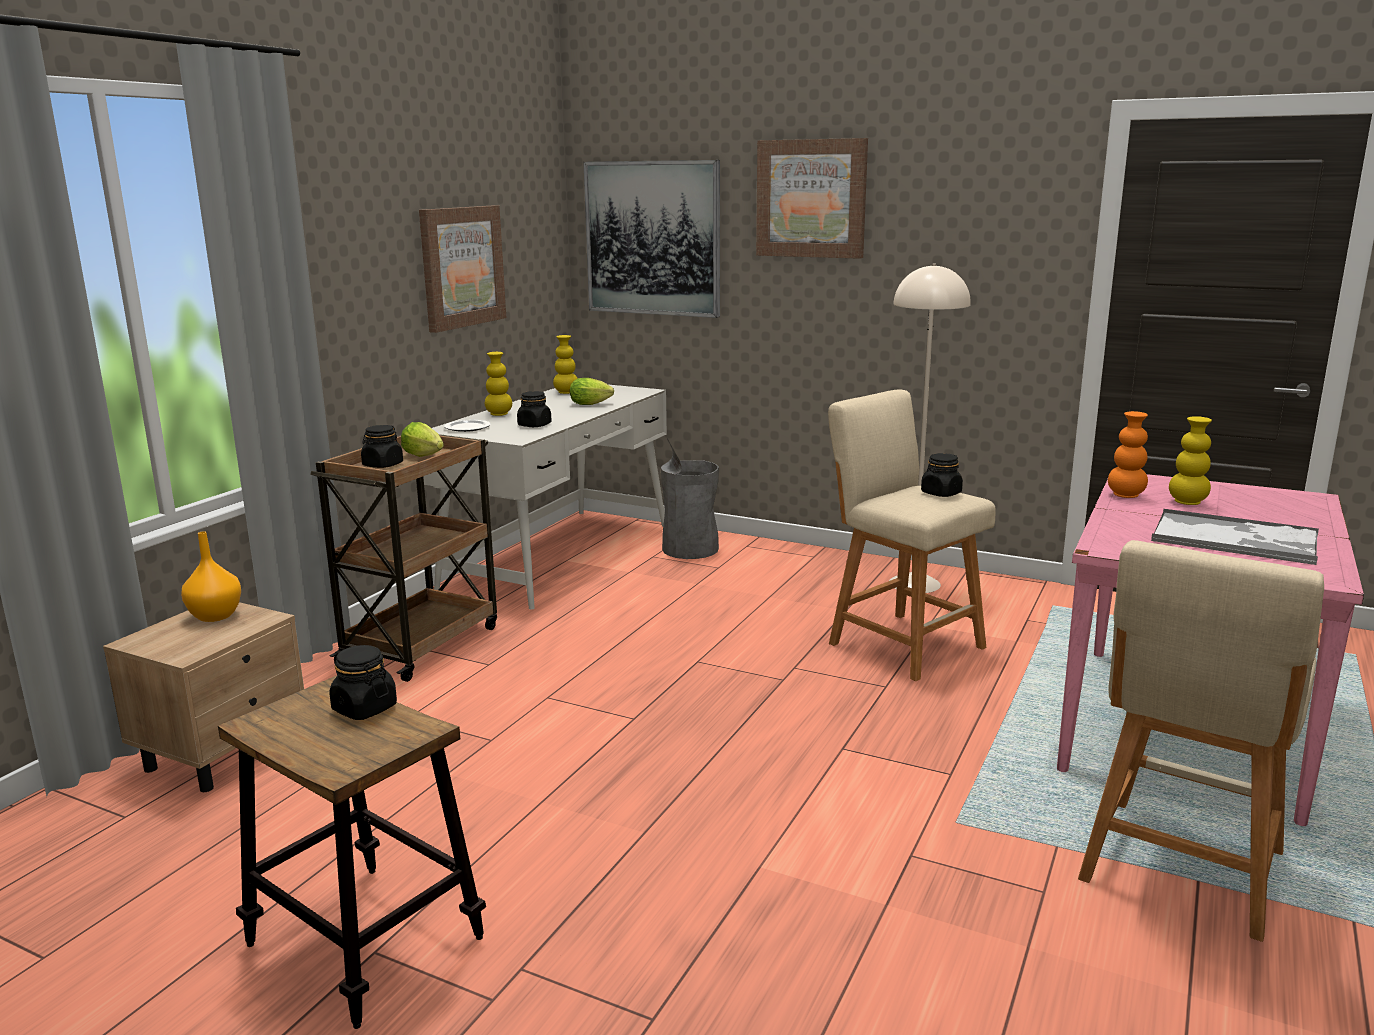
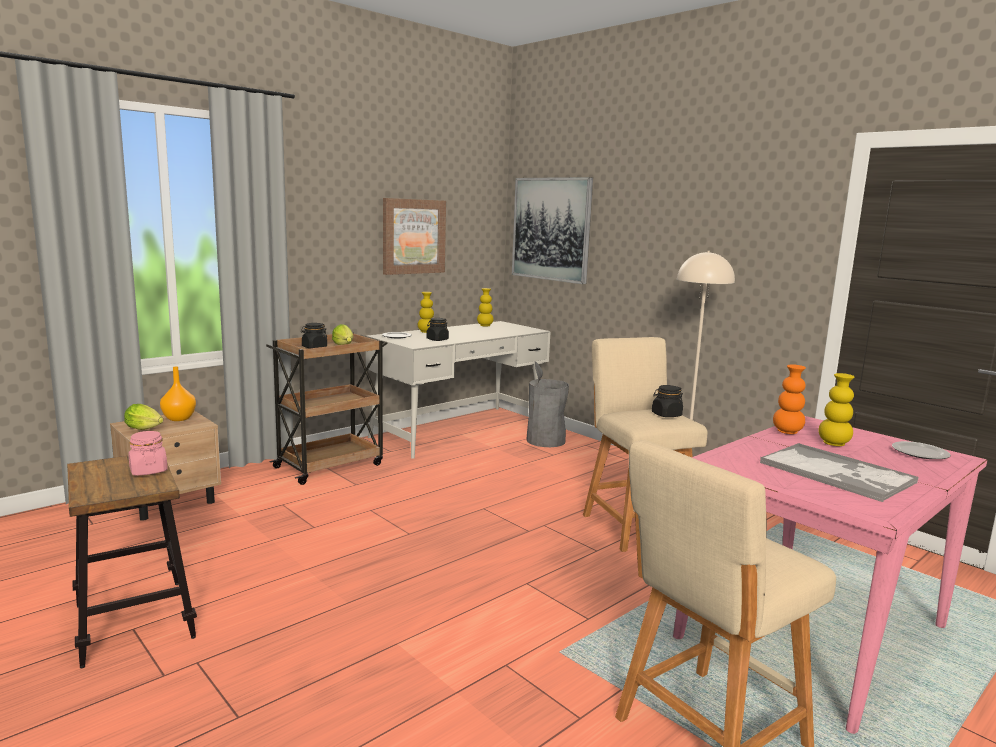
camera: 20 degrees right, 5 degrees down
black jar [329,645,397,720] -> pink jar [128,431,168,476]
lettuce [570,378,614,405] -> lettuce moved to [124,404,163,430]
picture [756,138,868,259] -> none
none -> plate [892,441,951,459]

